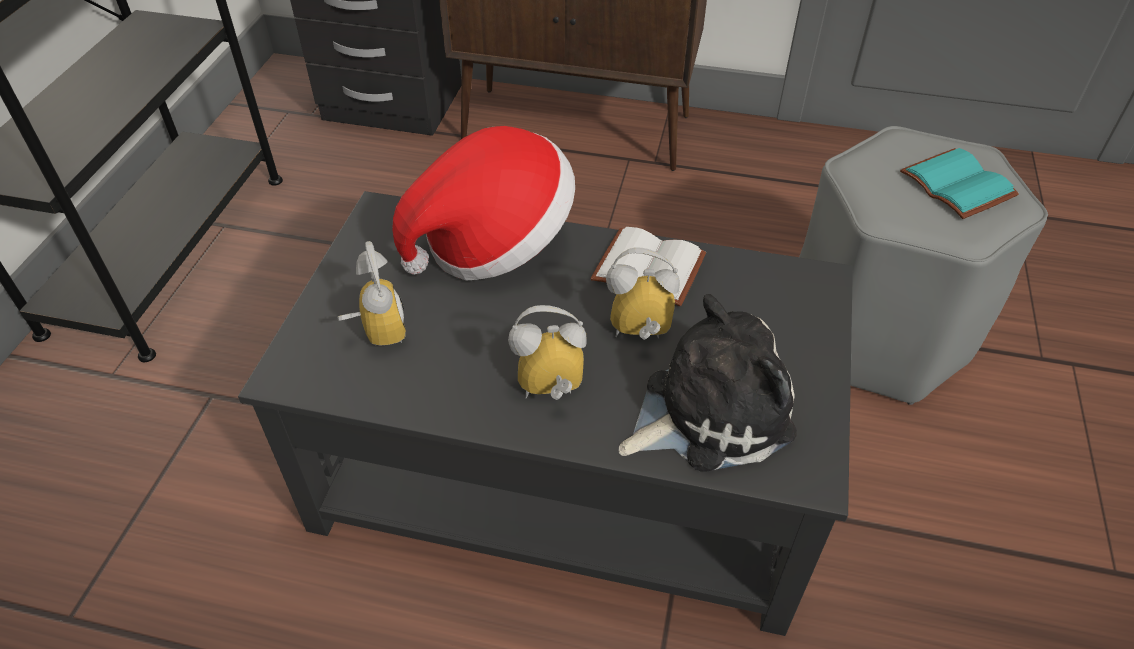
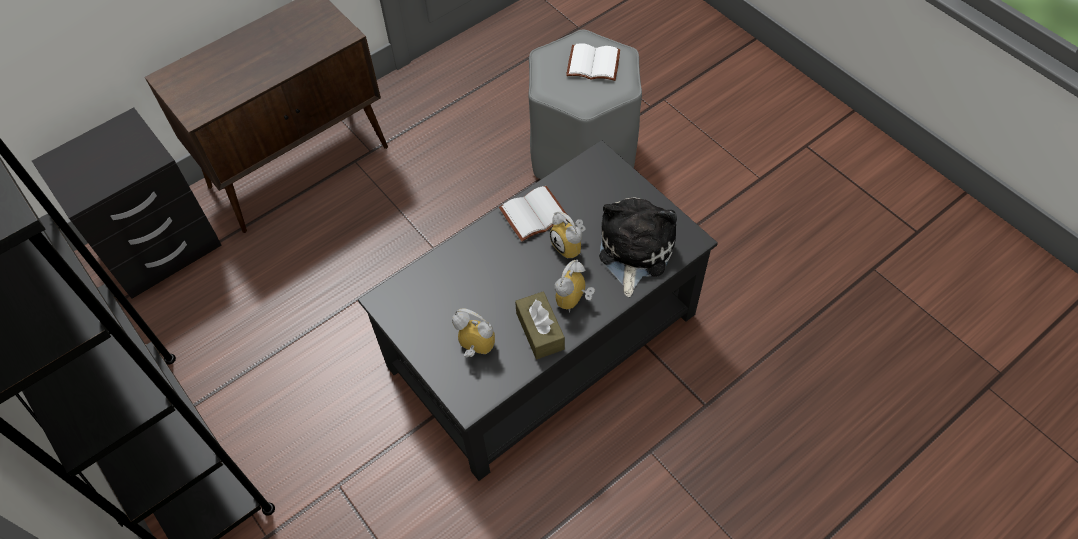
camera: 50 degrees left, 10 degrees up
hat [392,126,575,281] -> none
alarm clock [606,247,680,340] -> alarm clock turned 75 degrees counterclockwise [550,212,585,259]
turquoise book [900,148,1019,219] -> white book [566,43,620,81]
none -> brown tissue box [515,292,565,359]

